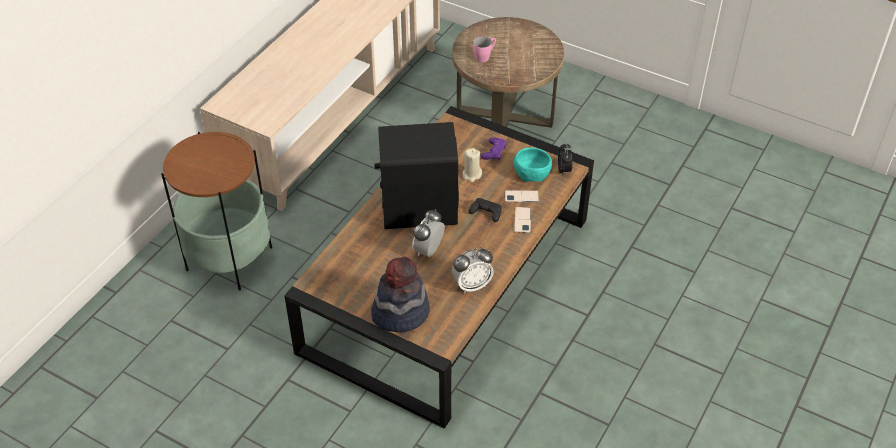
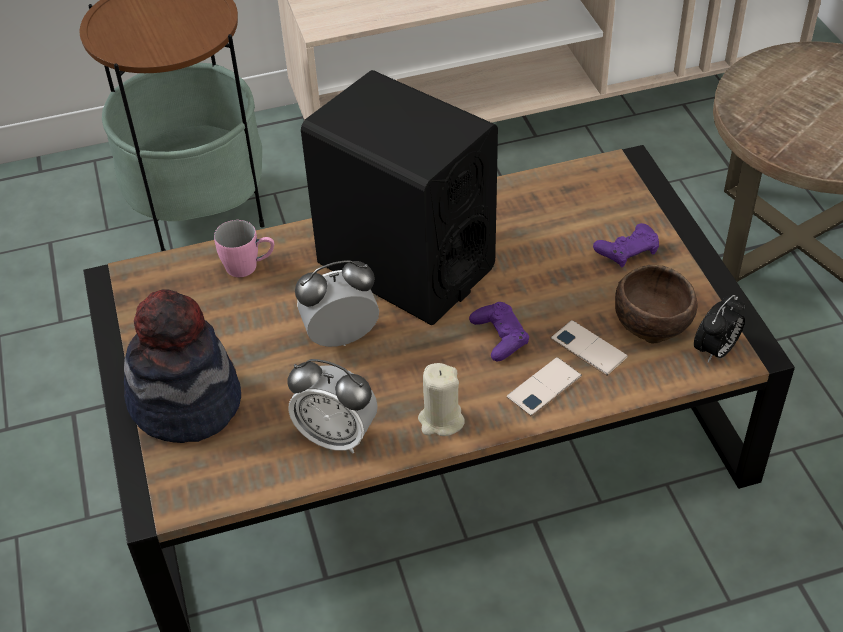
camera: 45 degrees right, 0 degrees up
beige candle [463,148,482,182] -> beige candle moved to [418,363,465,436]
black game controller [469,198,502,222] -> purple game controller [469,302,529,362]
pink mug [473,36,496,62] -> pink mug moved to [214,220,274,277]
turquoise bowl [514,147,552,182] -> brown bowl [615,265,698,343]

